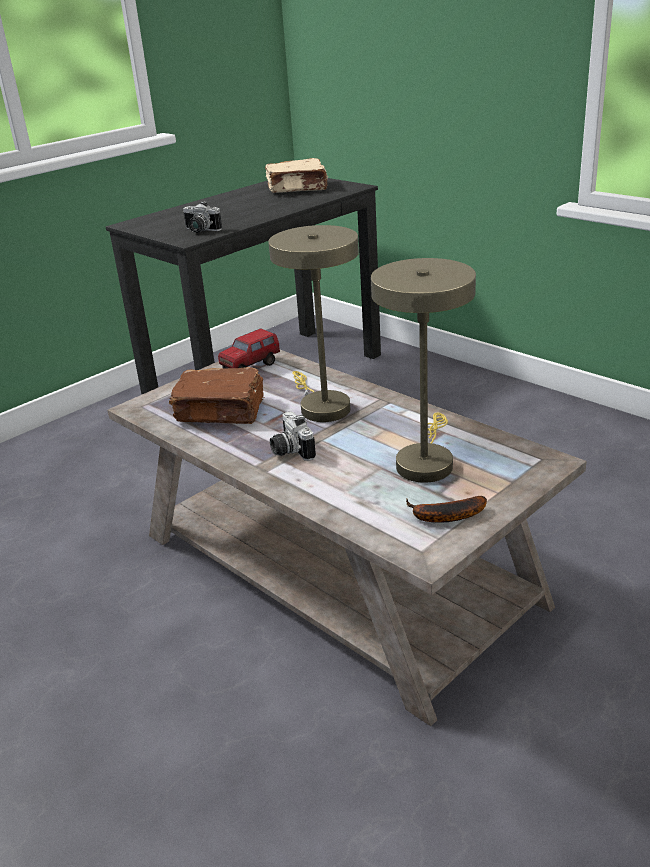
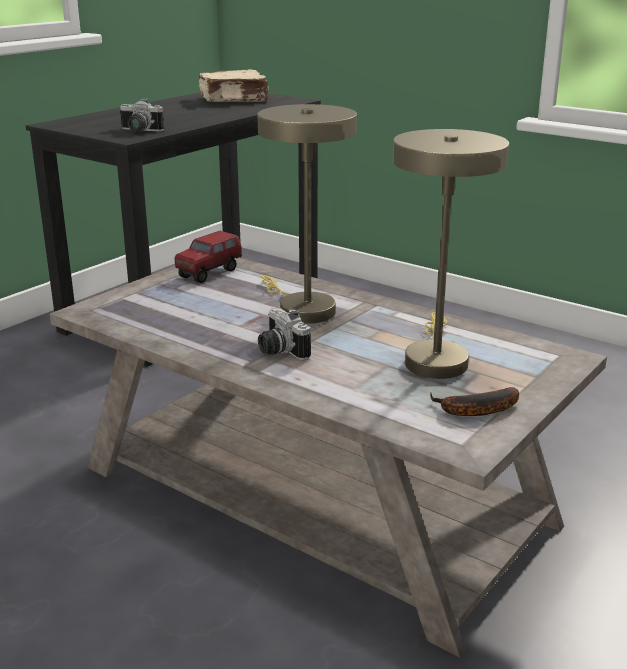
camera: 10 degrees left, 5 degrees down
brown book [169,367,264,424] -> none

